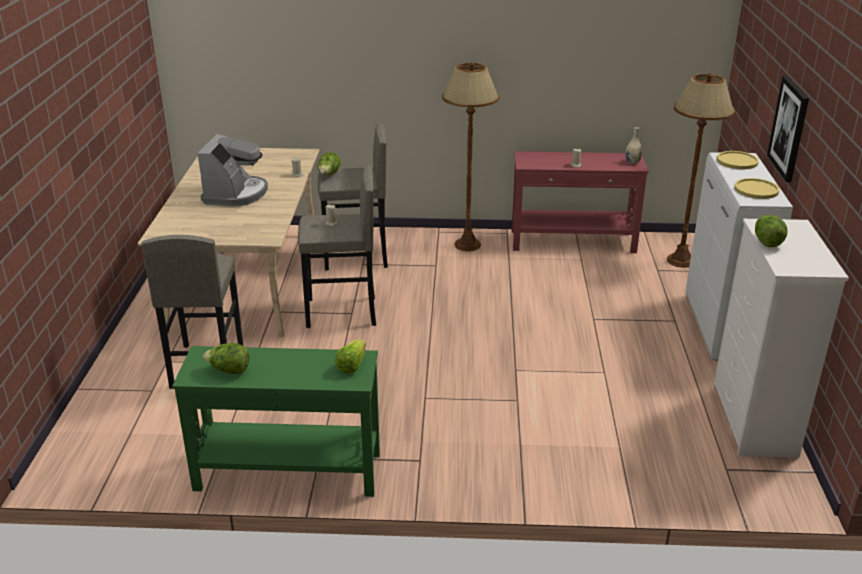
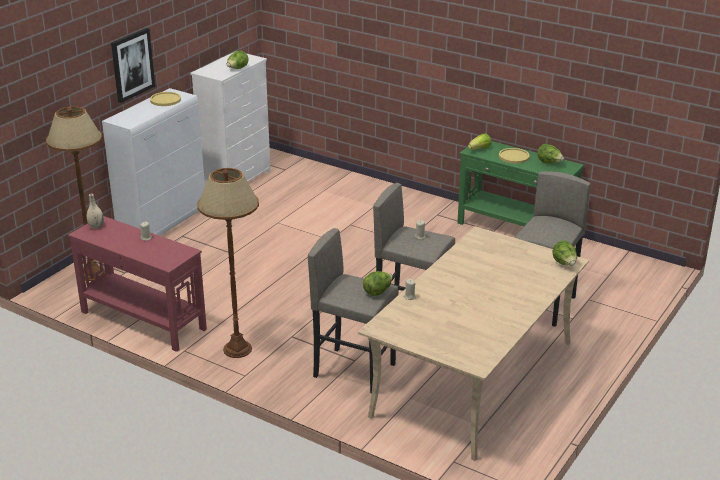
camera: 150 degrees left, 0 degrees up
coffee machine [197,134,268,207] -> none
yellow plate [717,151,759,170] -> yellow plate moved to [499,148,530,164]
none -> lettuce [552,241,577,266]

